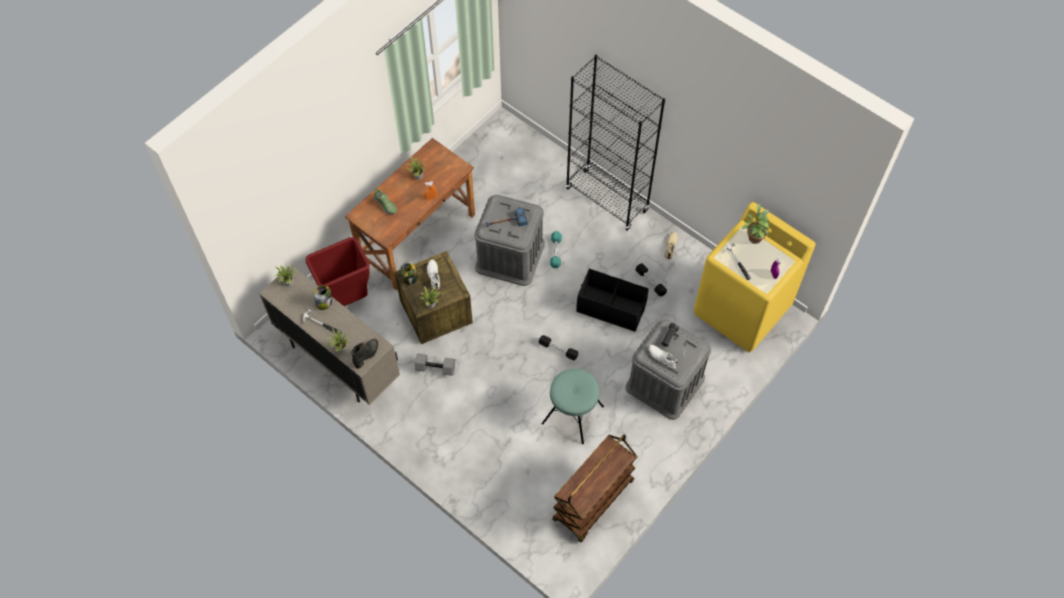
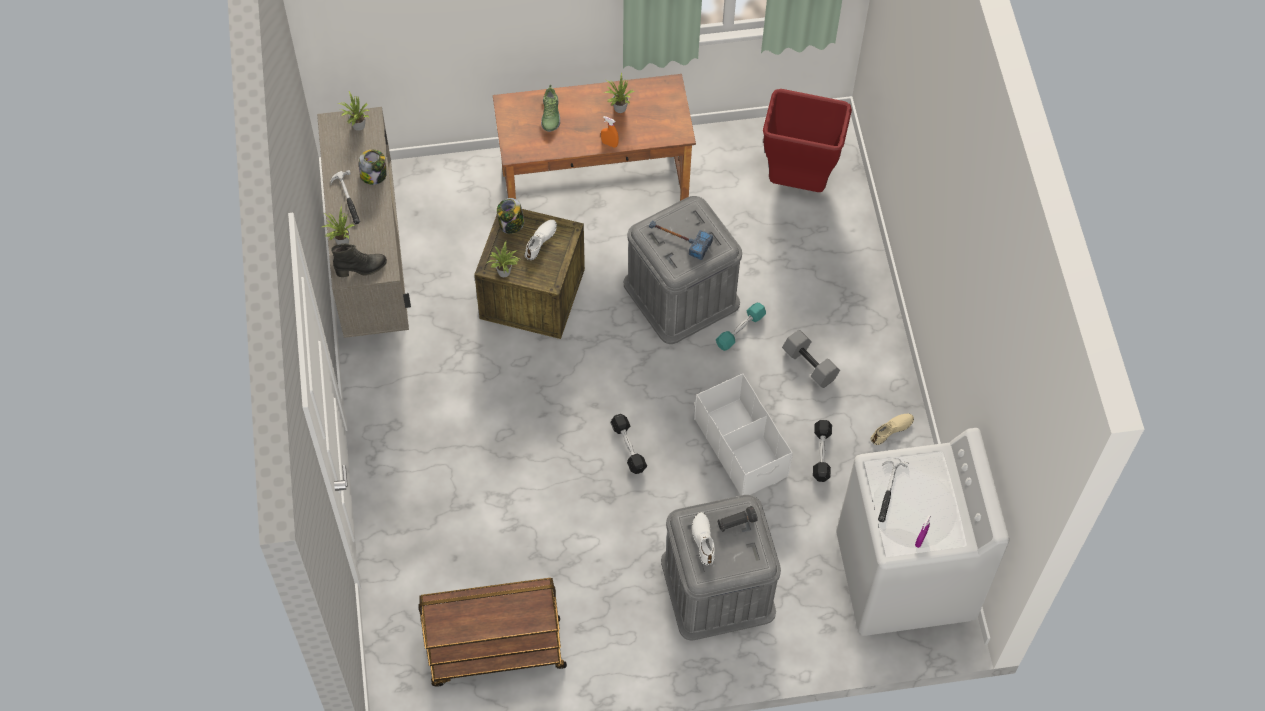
camera: 40 degrees right, 0 degrees up
red trash can [306,237,370,306] -> red trash can moved to [763,89,852,192]
grey dumbbell [415,354,455,376] -> grey dumbbell moved to [782,330,840,388]
turquoise stool [542,368,604,444] -> none
black bookcase [566,55,665,231] -> none
black storage box [576,269,649,332] -> white storage box [694,374,792,495]
yellow washing machine [694,202,816,352] -> white washing machine [836,428,1009,636]
potted plant [742,204,770,244] -> none

